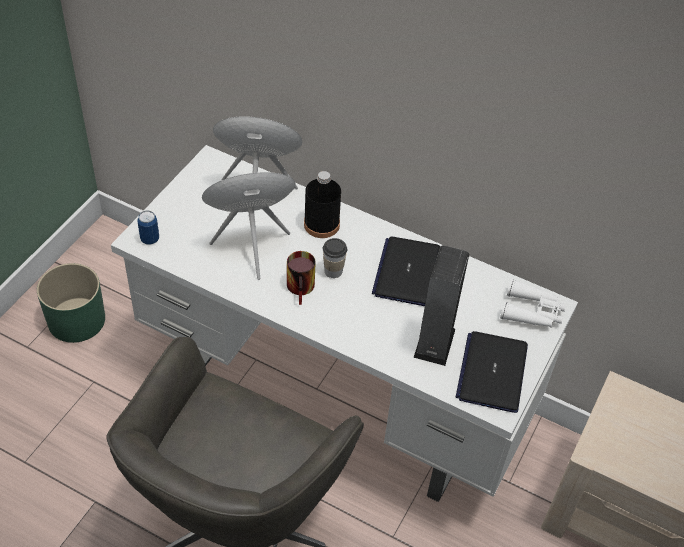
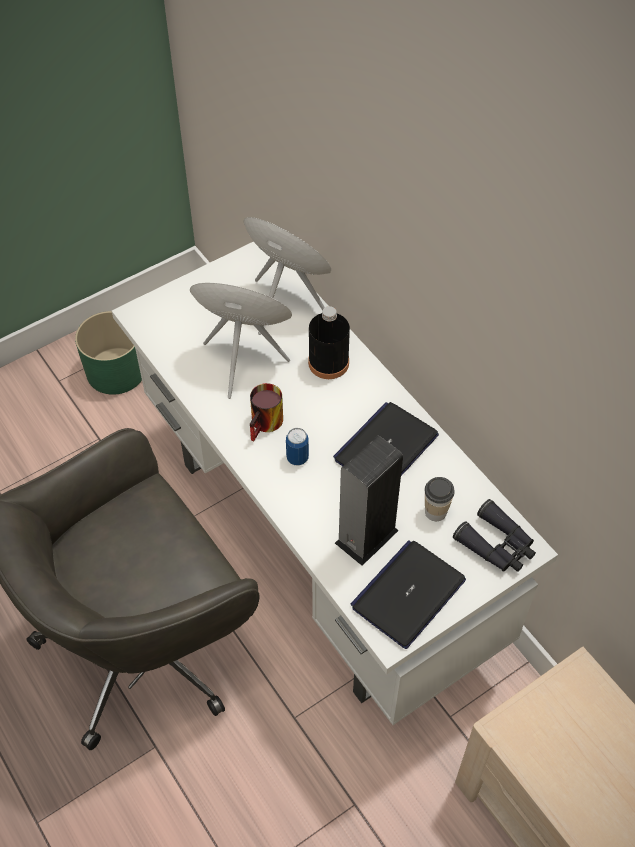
camera: 30 degrees right, 5 degrees up
can [137,211,159,245] -> can moved to [286,428,309,465]
cup [323,238,347,278] -> cup moved to [425,477,455,521]
white binoculars [500,279,566,328] -> black binoculars [453,499,536,572]

